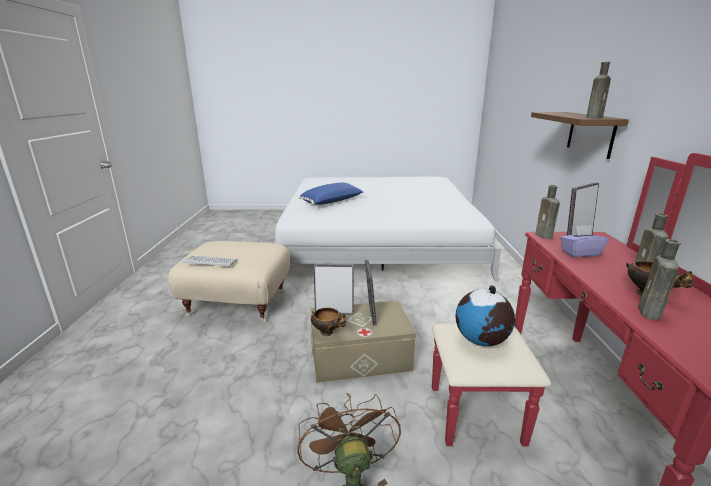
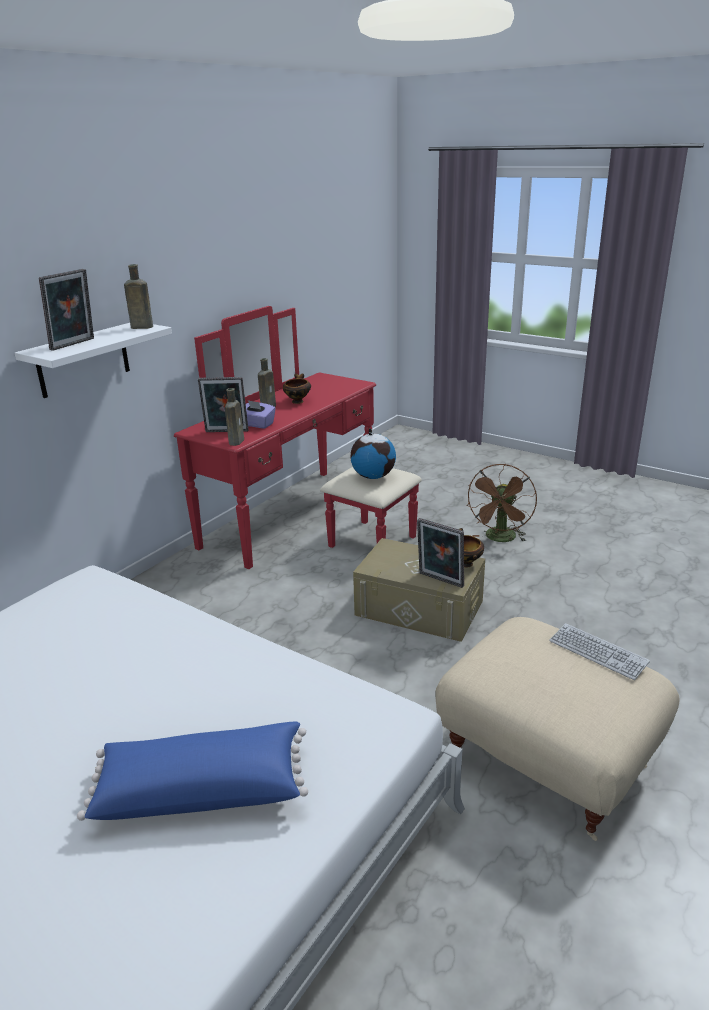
camera: 145 degrees left, 5 degrees up
picture frame [365,260,377,325] -> picture frame moved to [39,269,94,351]
brown shelf [531,112,629,159] -> white shelf [15,323,172,398]
brown bottle [638,239,681,320] -> none

